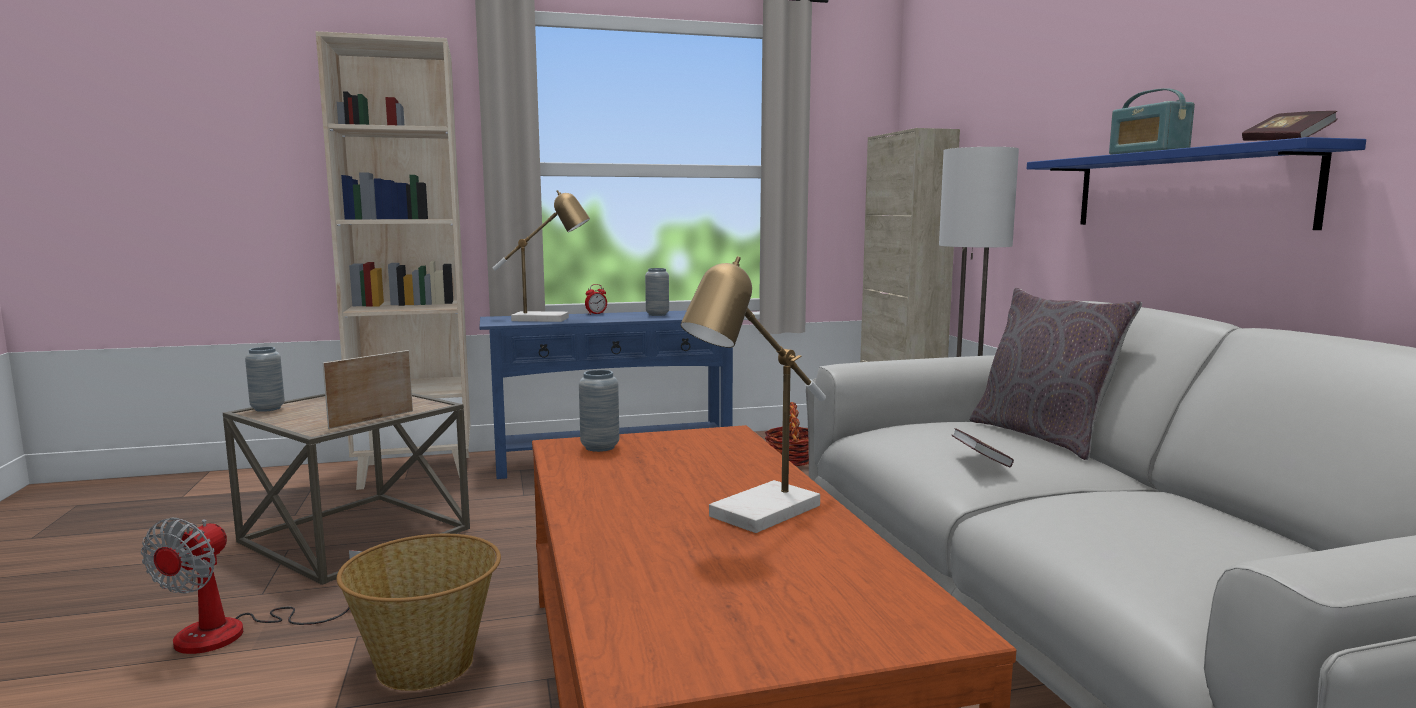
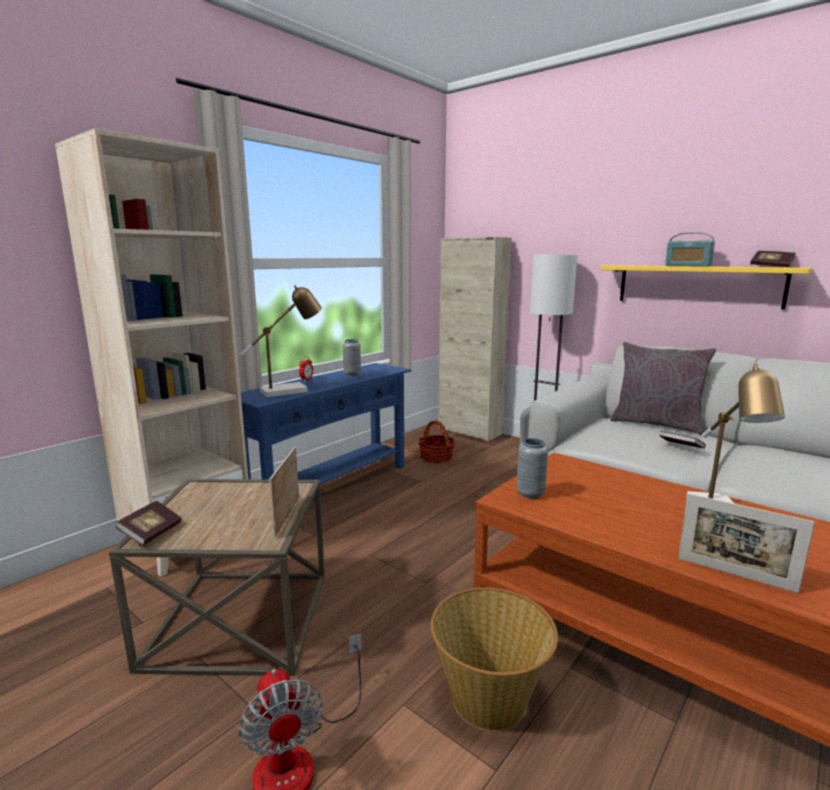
camera: 35 degrees left, 5 degrees up
grey vase [245,347,285,412] -> book [116,501,181,545]
blue shelf [1027,137,1366,230] -> yellow shelf [600,265,812,309]
none -> picture frame [678,493,815,593]

